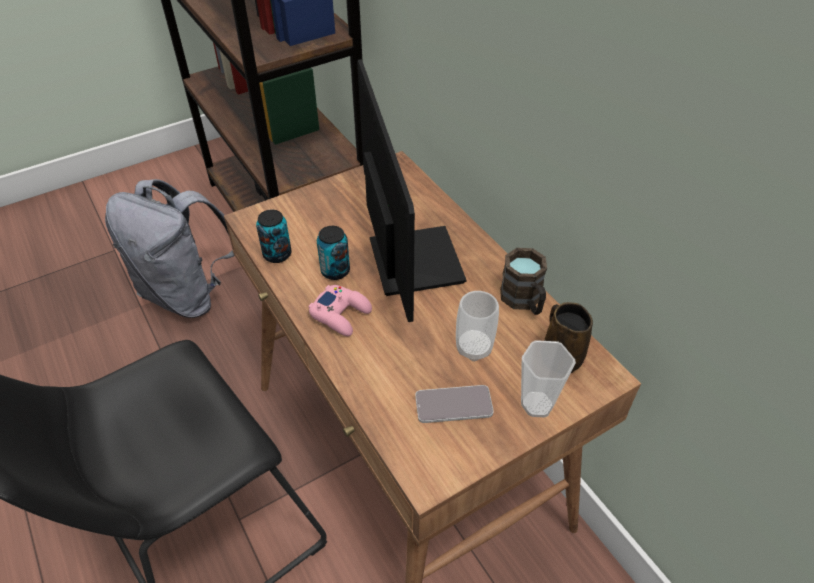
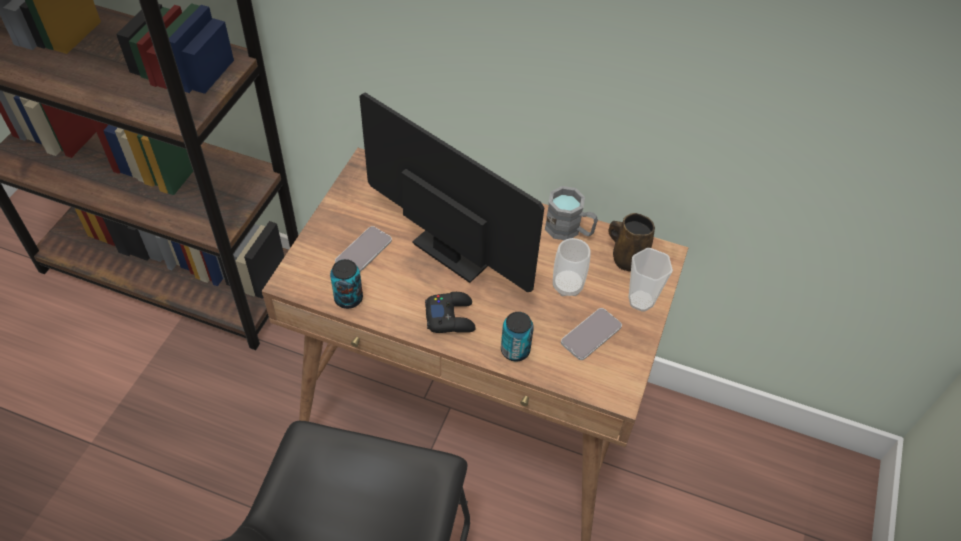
camera: 40 degrees left, 5 degrees up
grey backpack [105,179,235,318] -> none
pink game controller [308,285,372,336] -> black game controller [425,292,476,333]
can [317,226,350,280] -> can moved to [501,312,534,362]
brown mug [500,248,547,315] -> grey mug [545,186,598,240]
none -> phone [335,226,392,272]

